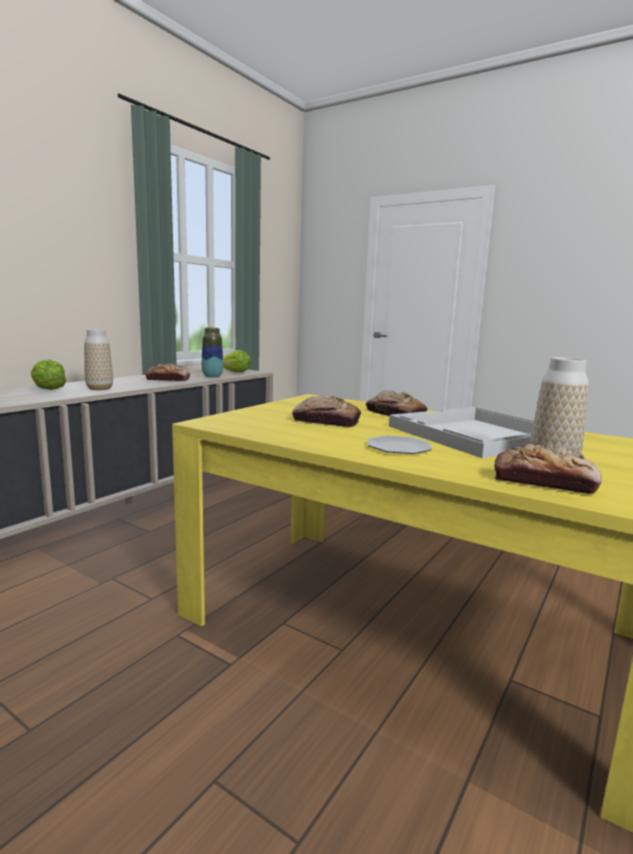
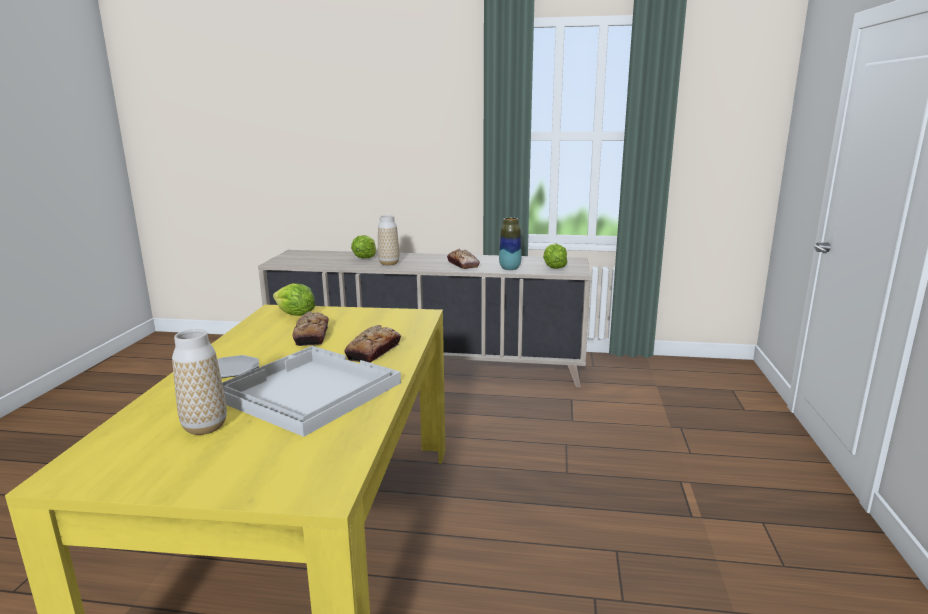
camera: 65 degrees right, 5 degrees up
bread [494,444,602,494] -> none
none -> lettuce [273,283,316,316]

